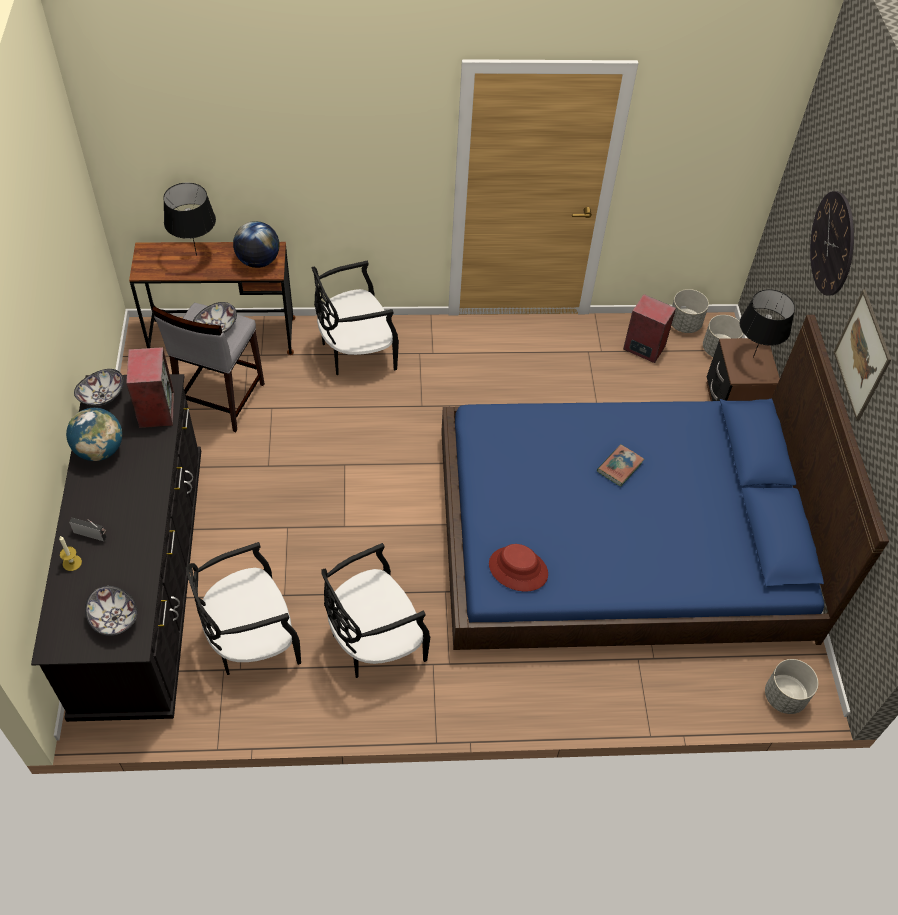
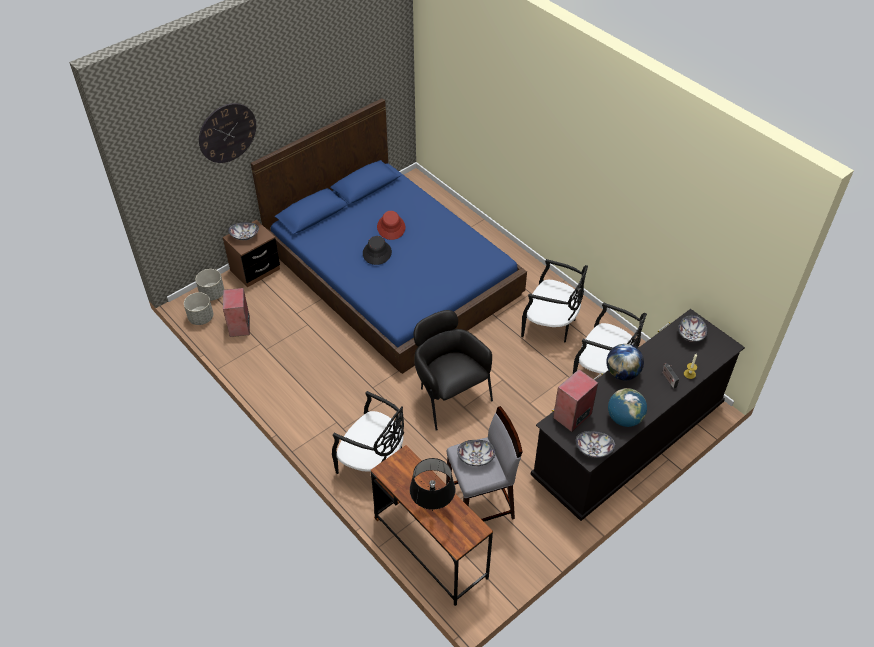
camera: 125 degrees left, 5 degrees down
globe [233,221,279,268] -> globe moved to [606,344,644,380]
red hat [489,544,548,591] -> red hat moved to [377,211,405,240]
book [597,444,644,487] -> black hat [363,236,392,265]
black table lamp [740,289,795,358] -> bowl [228,222,259,240]
grey planter [765,659,818,714] -> none
picture [834,290,892,421] -> none
none -> black armchair [413,310,493,431]

